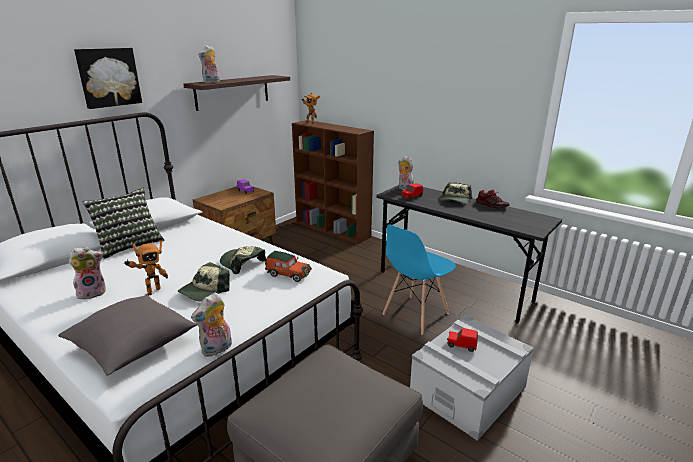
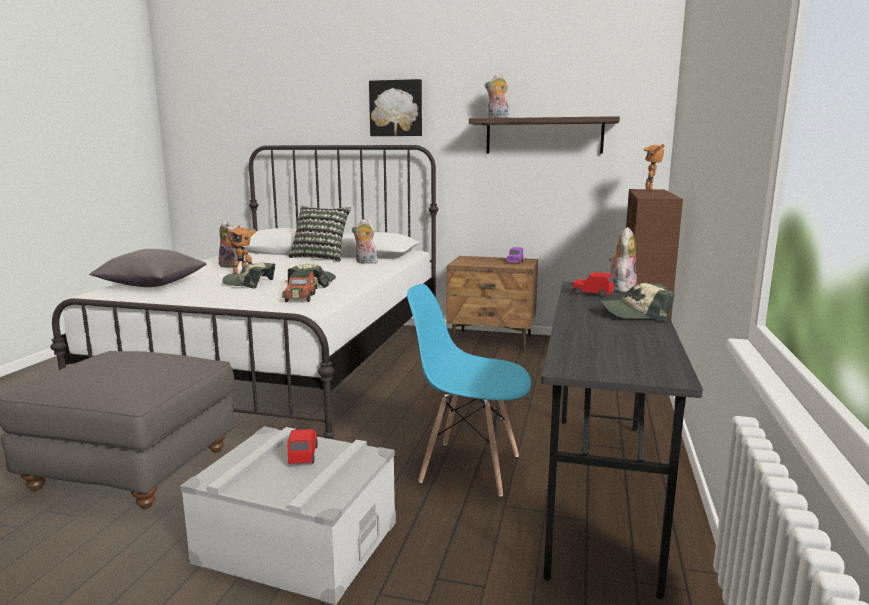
camera: 65 degrees right, 10 degrees down
plush toy [191,292,232,357] -> plush toy moved to [352,219,378,264]
shoe [476,189,510,208] -> none

